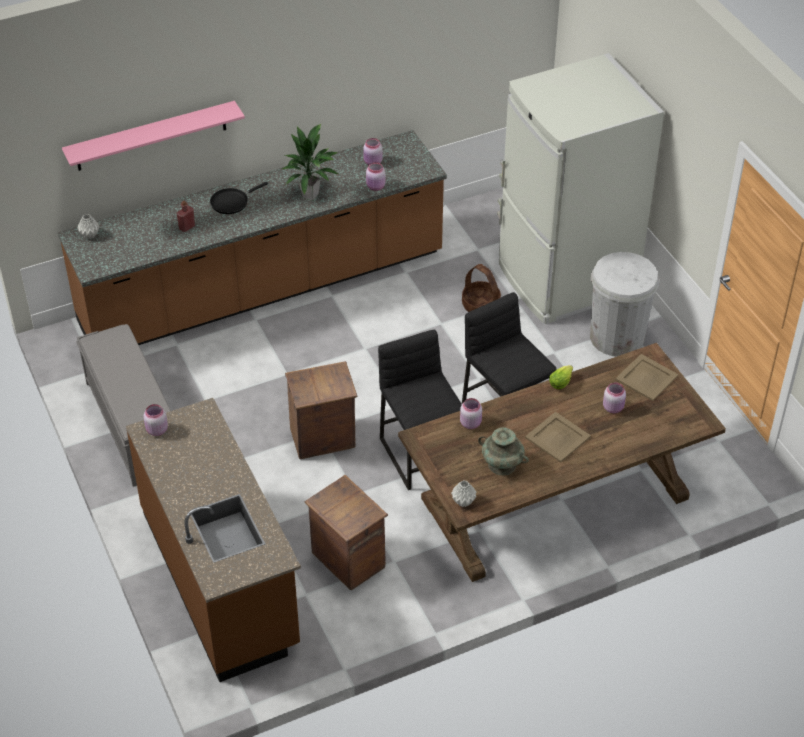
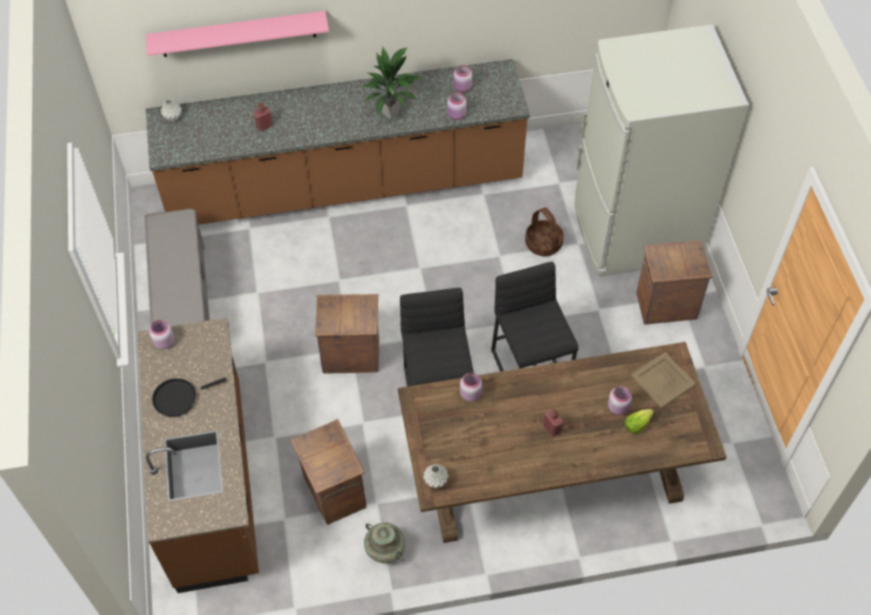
camera: 15 degrees right, 10 degrees up
black frying pan [210,182,268,214] -> black frying pan moved to [152,377,227,417]
turquoise vase [478,427,529,475] -> turquoise vase moved to [364,523,405,564]
beige tray [525,412,591,462] -> red bottle [544,408,563,436]
lettuce [549,365,573,389] -> lettuce moved to [625,409,654,434]
white trash can [590,252,659,357] -> crate [637,240,713,324]

